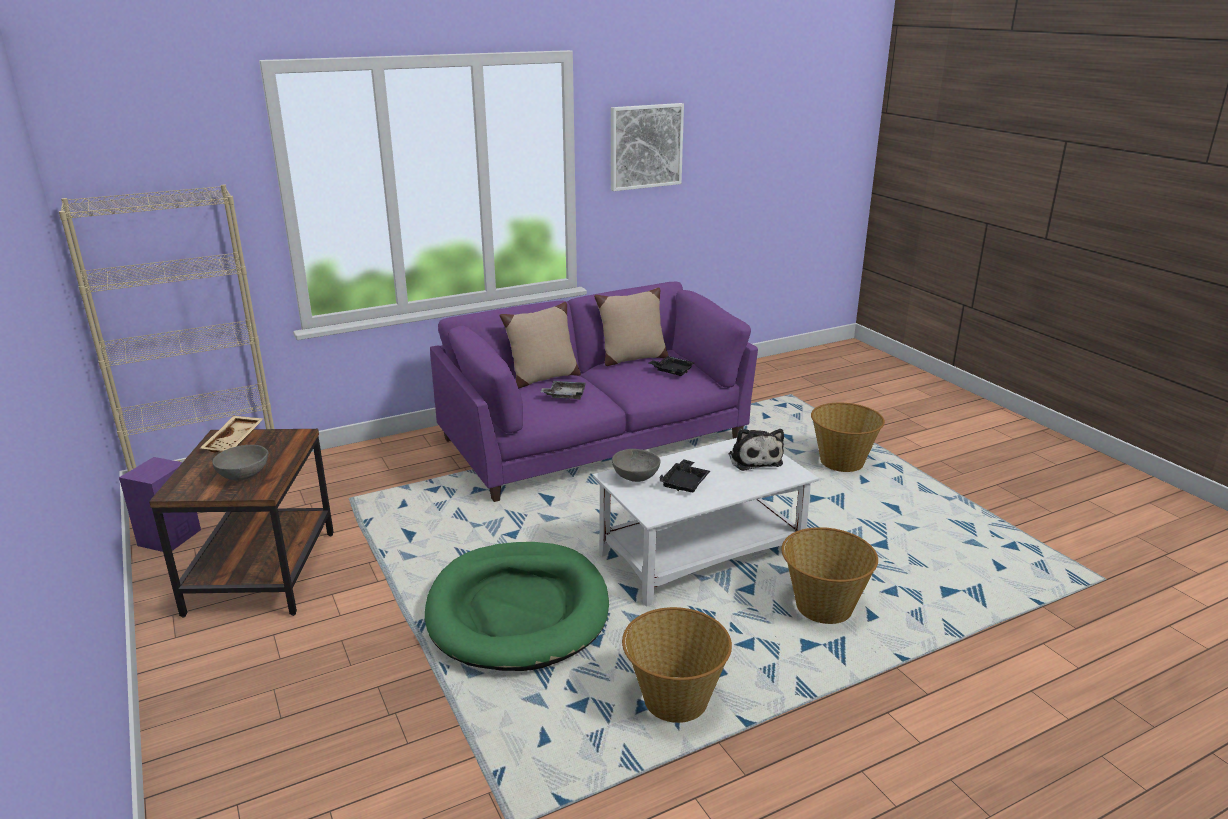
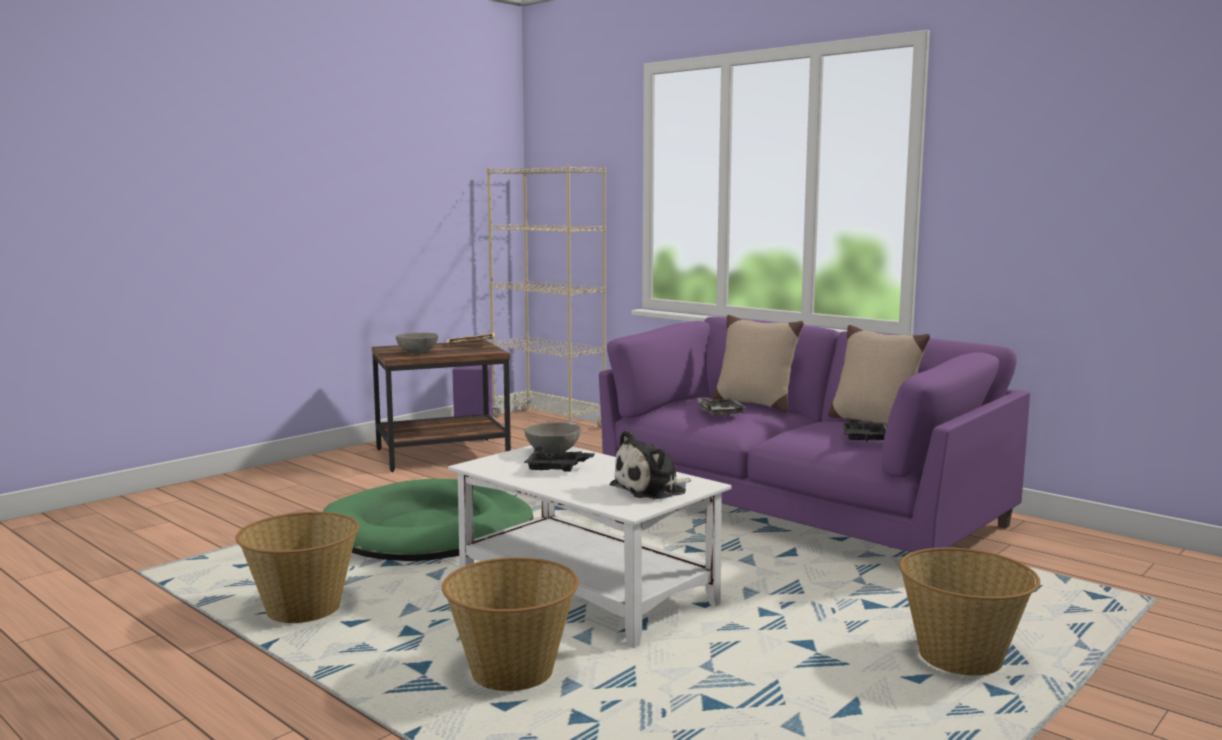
camera: 70 degrees right, 15 degrees down
picture [611,103,684,191] -> none

